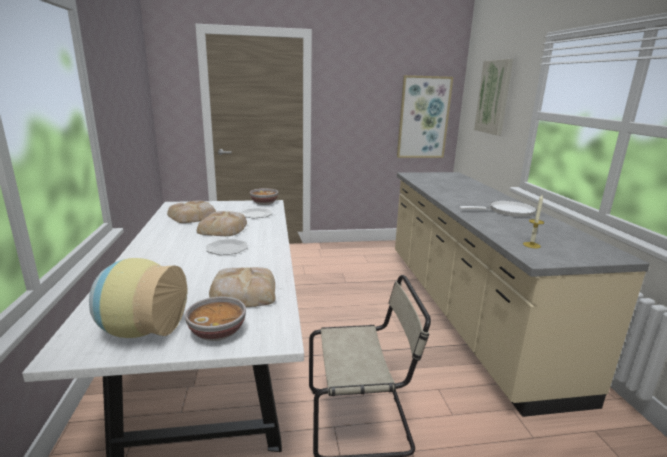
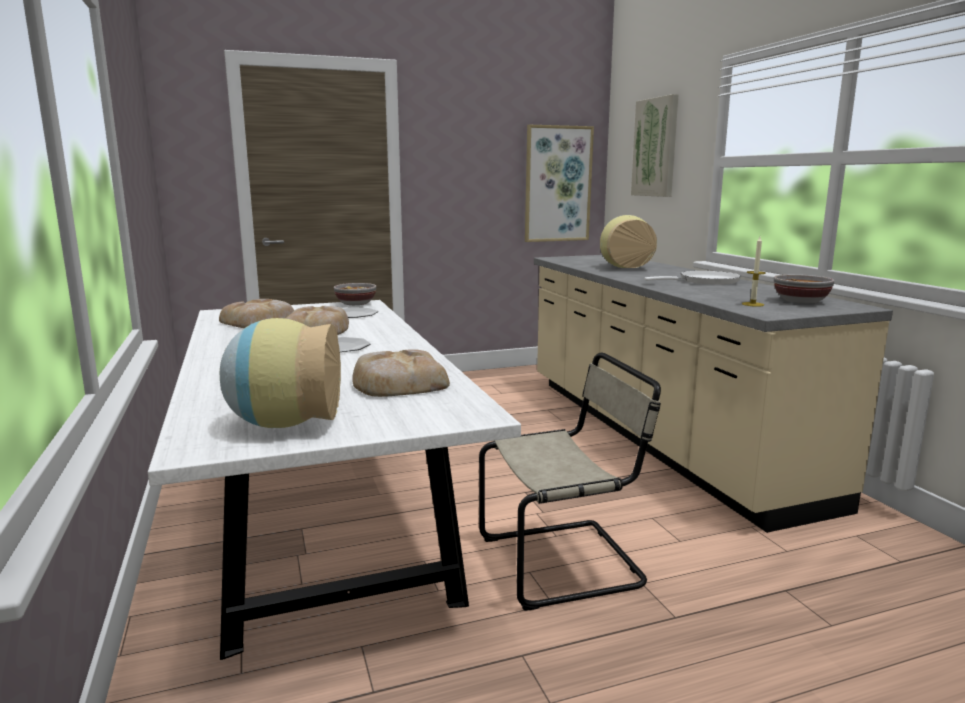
camera: 10 degrees left, 5 degrees down
bowl [185,296,246,341] -> bowl moved to [774,274,835,303]
none -> vase [600,215,657,268]

